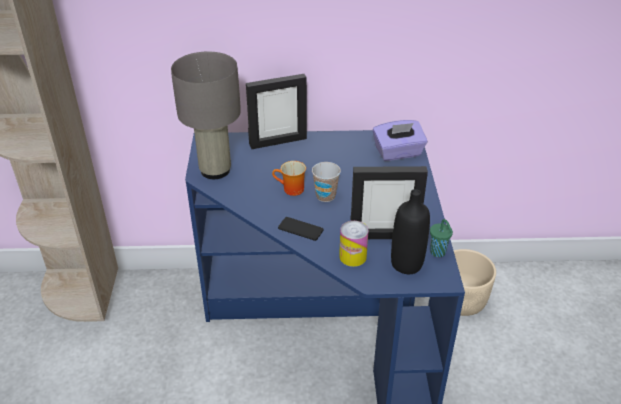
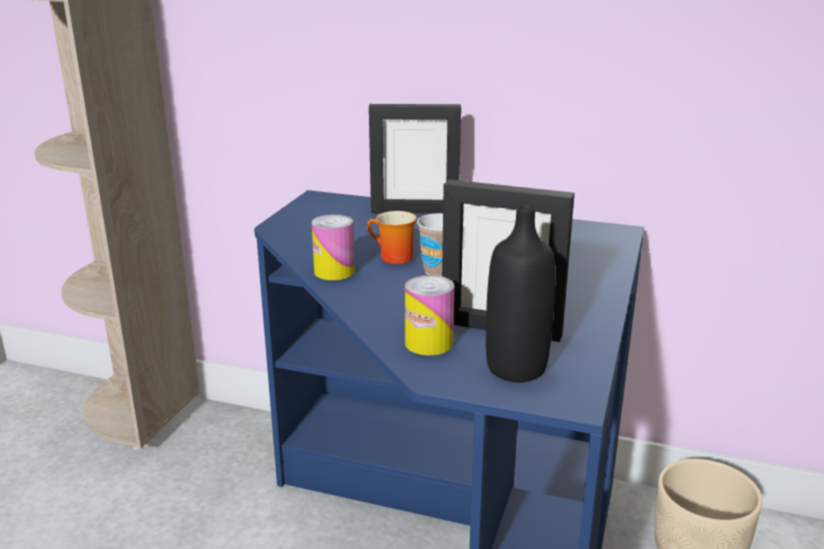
camera: 20 degrees right, 15 degrees down
grey table lamp [171,52,241,179] -> none
phone [278,217,324,241] -> none
purple tissue box [373,120,428,161] -> none
green cup [430,219,453,257] -> none
none -> can [312,214,355,280]

